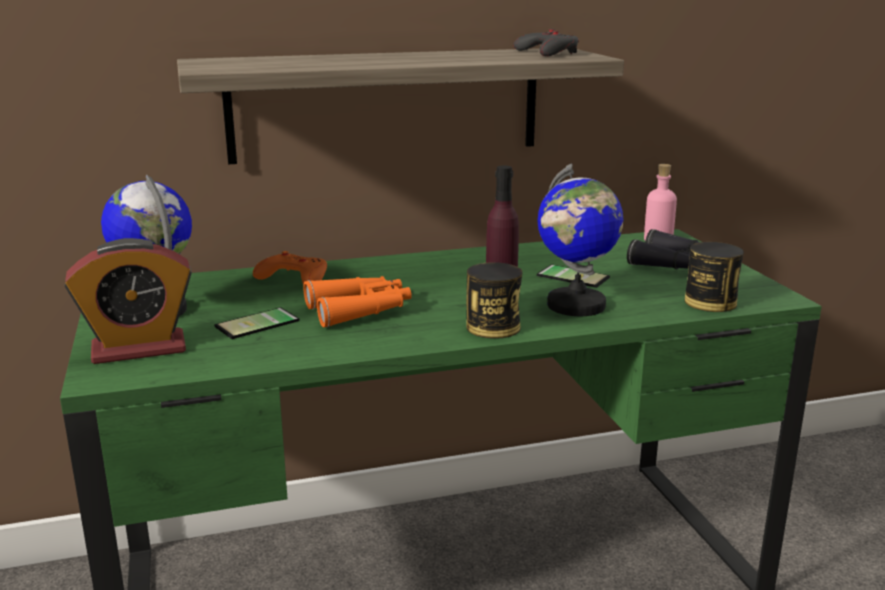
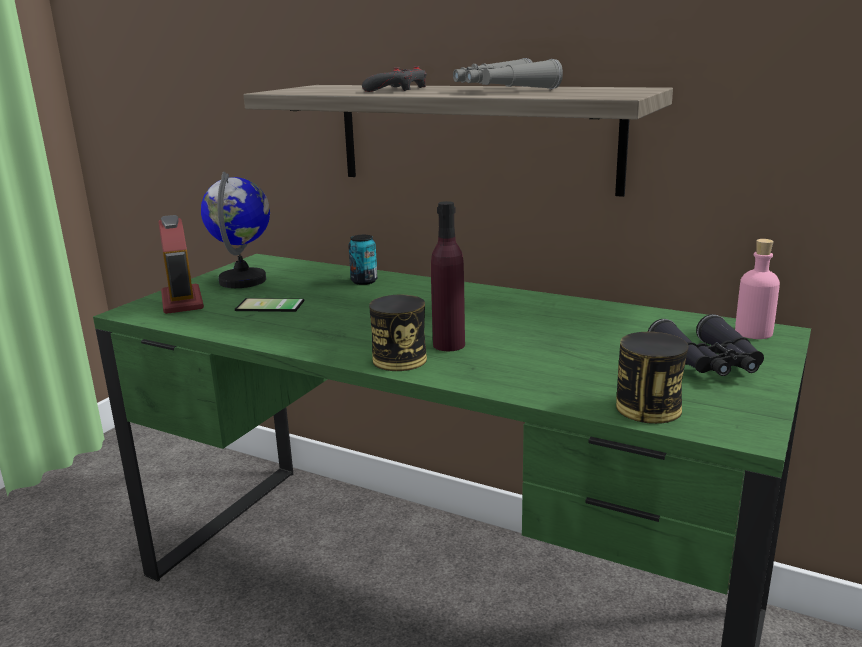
camera: 45 degrees right, 0 degrees up
alarm clock [65,238,192,364] -> alarm clock turned 45 degrees clockwise [158,215,204,314]
orange game controller [253,251,327,285] -> can [348,235,377,285]
orange binoculars [303,276,412,328] -> none
grey game controller [513,29,579,56] -> grey game controller moved to [362,66,427,92]
phone [537,264,610,288] -> none
globe [538,164,623,316] -> none
none -> grey binoculars [453,58,563,89]

